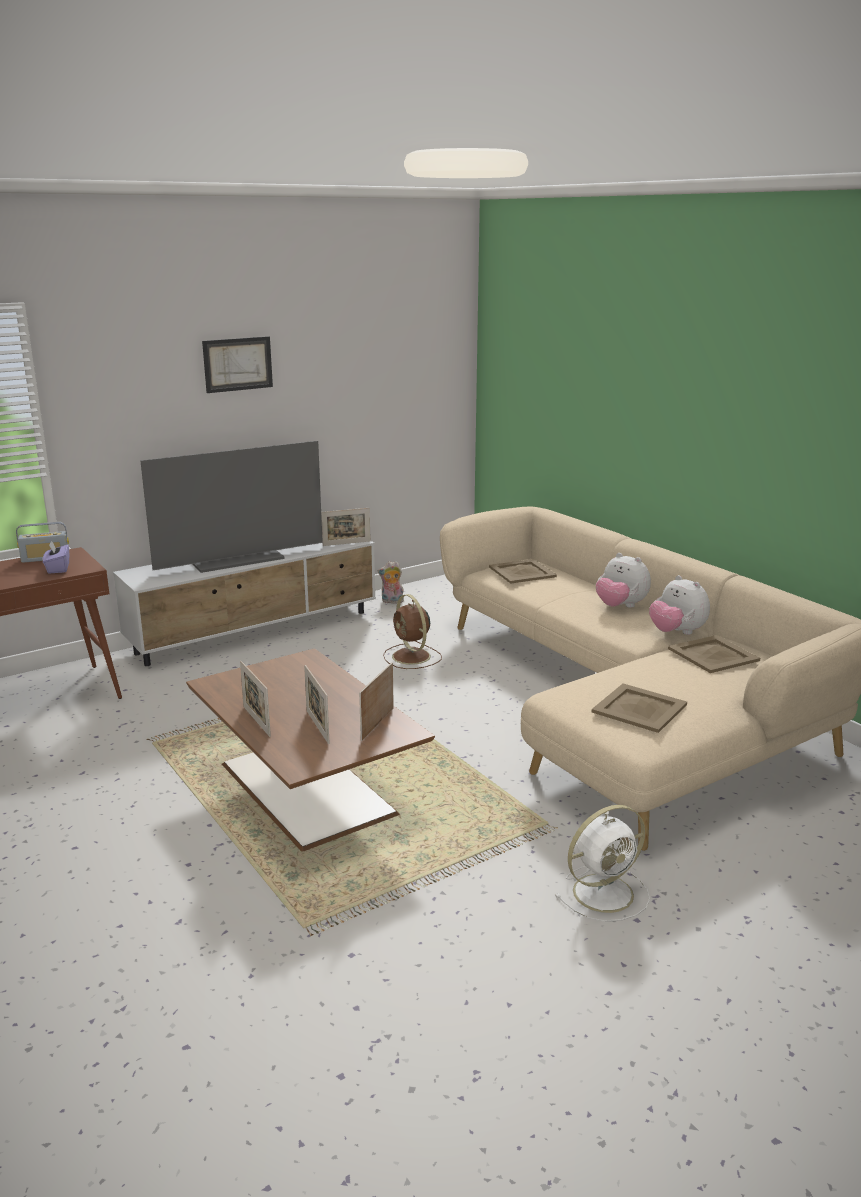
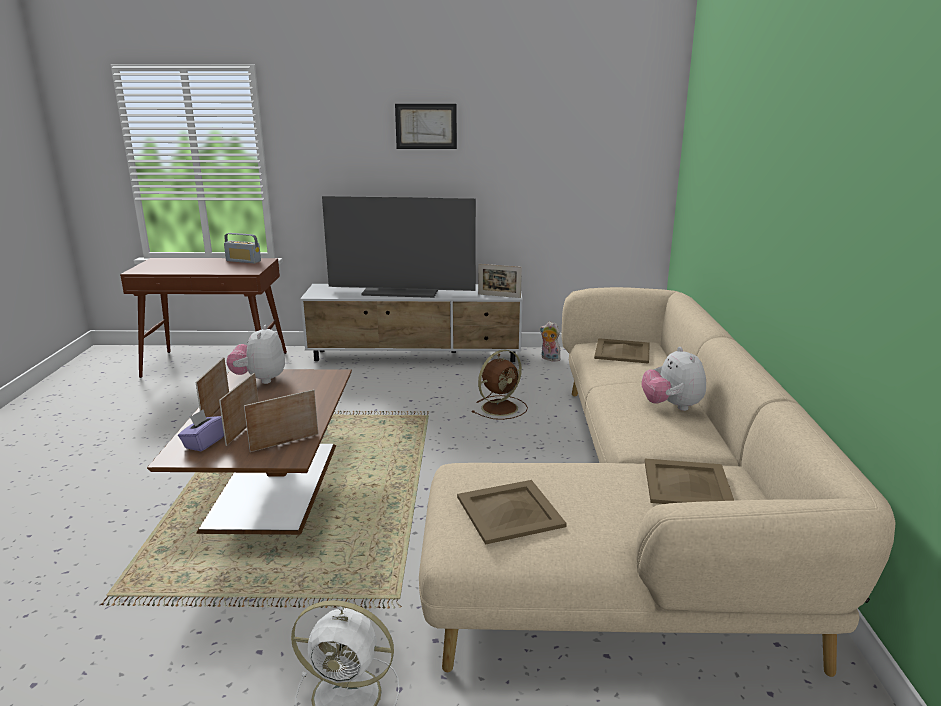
camera: 35 degrees right, 0 degrees up
purple tissue box [43,541,69,574] -> purple tissue box moved to [178,410,224,451]
brown fan [383,594,442,669] -> brown fan turned 135 degrees counterclockwise [472,350,528,420]
plush toy [649,575,710,635] -> plush toy moved to [226,325,285,384]

